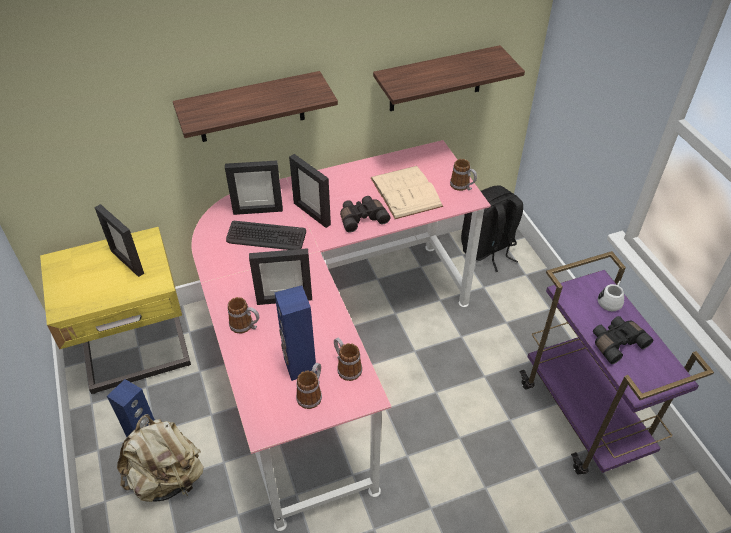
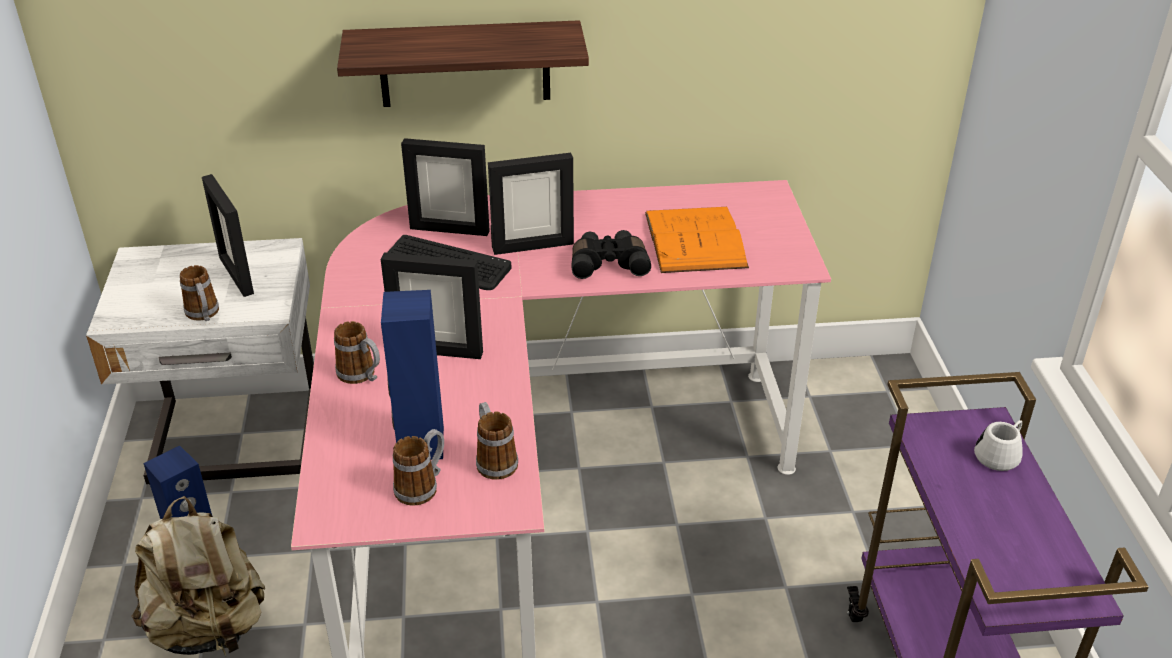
camera: 15 degrees right, 10 degrees down
yellow nightstand [40,227,191,394] -> white nightstand [86,238,314,485]
picture frame [289,154,331,228] -> picture frame turned 75 degrees counterclockwise [488,153,574,255]
beige book [371,166,443,219] -> orange book [645,207,749,273]
shelf [373,45,525,111] -> none
mug [450,159,477,191] -> mug moved to [180,265,219,321]
black backpack [461,185,523,272] -> none
black binoculars [593,316,653,364] -> none

